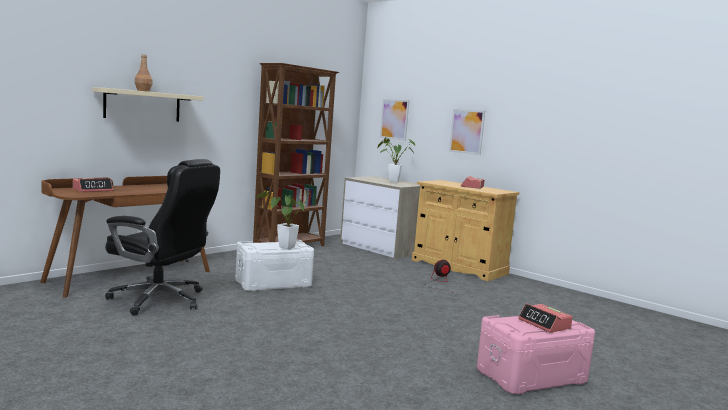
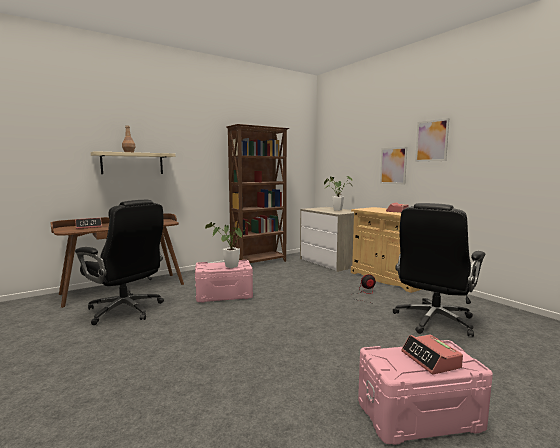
camera: 15 degrees right, 0 degrees up
white storage box [235,240,314,291] -> pink storage box [195,260,253,303]
picture [380,99,409,140] -> picture moved to [415,118,449,162]
none -> black office chair [393,203,485,337]

